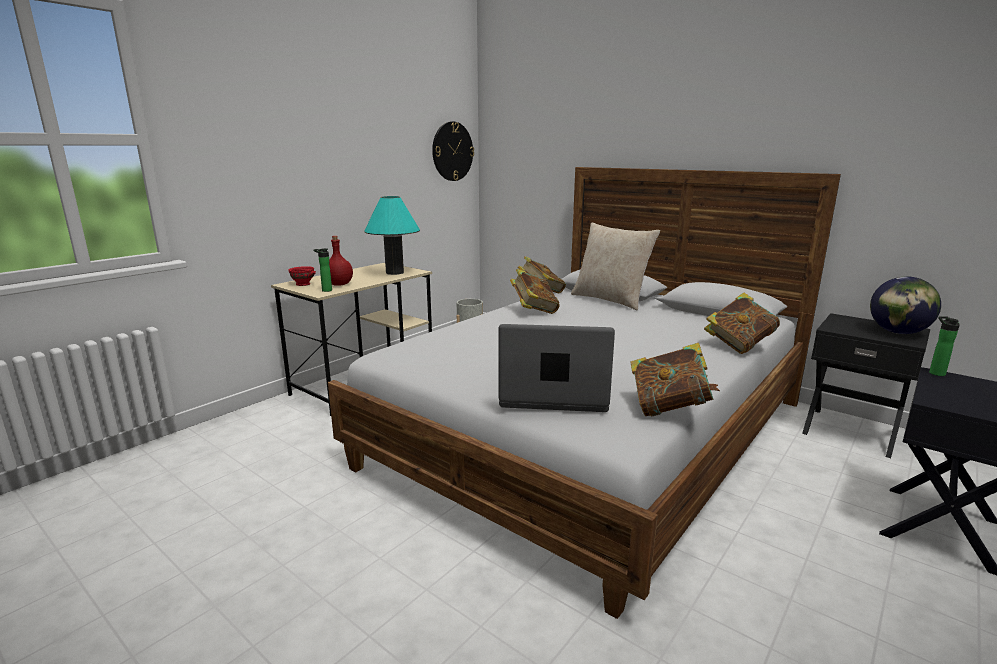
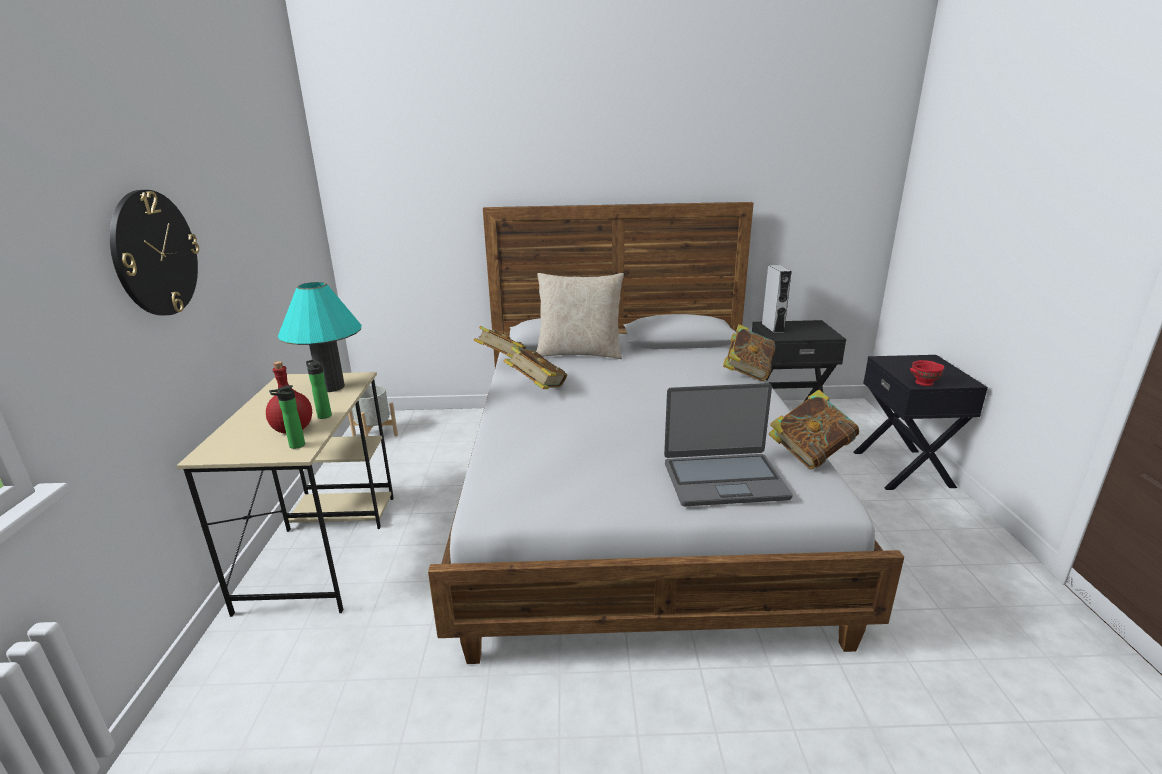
camera: 40 degrees left, 5 degrees up
red bowl [288,266,316,286] -> red bowl moved to [910,360,944,386]
wall clock [432,121,474,181] -> wall clock moved to [110,190,199,315]
laptop [499,324,615,412] -> laptop turned 150 degrees counterclockwise [664,383,793,506]
globe [870,276,941,334] -> none
bottle [929,316,960,376] -> bottle moved to [306,359,332,419]
none -> grey speaker [762,265,792,333]

